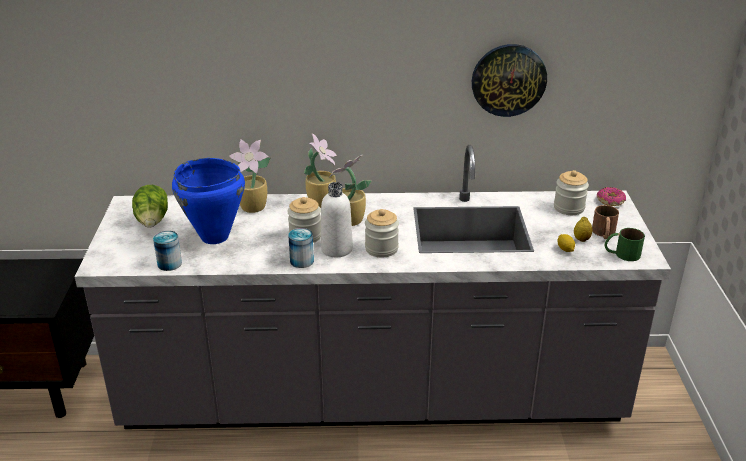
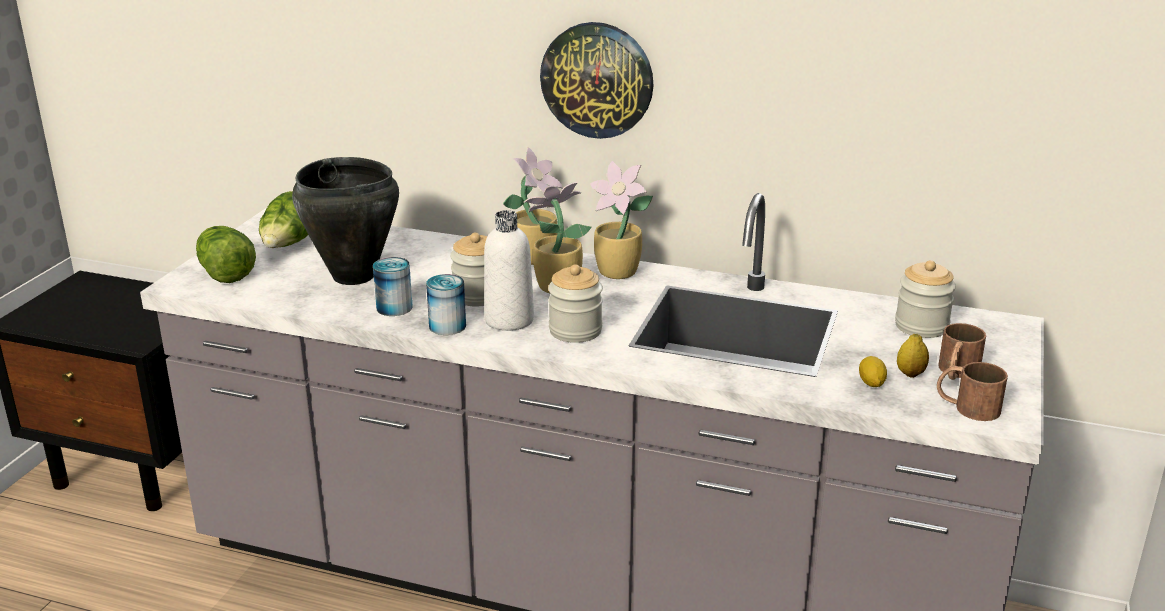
camera: 20 degrees right, 5 degrees down
can [153,231,182,271] -> can moved to [373,257,413,316]
blue cooking pot [172,158,245,244] -> black cooking pot [292,157,399,285]
potted plant [230,139,270,213] -> potted plant moved to [590,161,653,279]
wall clock [472,44,547,117] -> wall clock moved to [540,22,654,139]
donut [597,187,626,206] -> none
green mug [605,228,645,261] -> brown mug [937,362,1008,421]
none -> lettuce [196,226,256,283]

